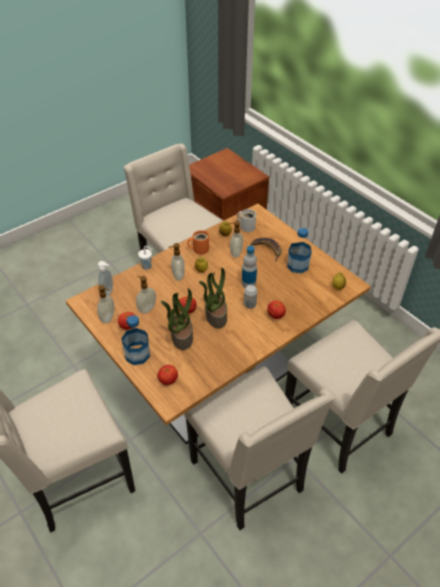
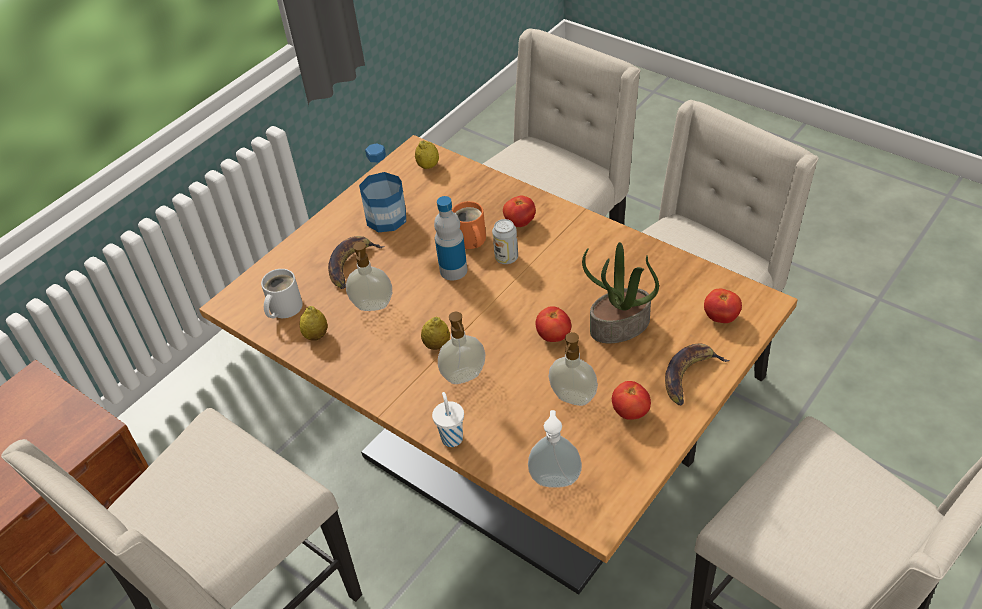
camera: 100 degrees left, 0 degrees up
soap dispenser [97,285,114,323] -> none
bottle [121,315,150,365] -> banana [665,344,730,405]
orange mug [187,230,209,254] -> orange mug moved to [452,201,486,249]
potted plant [199,268,227,328] -> none

